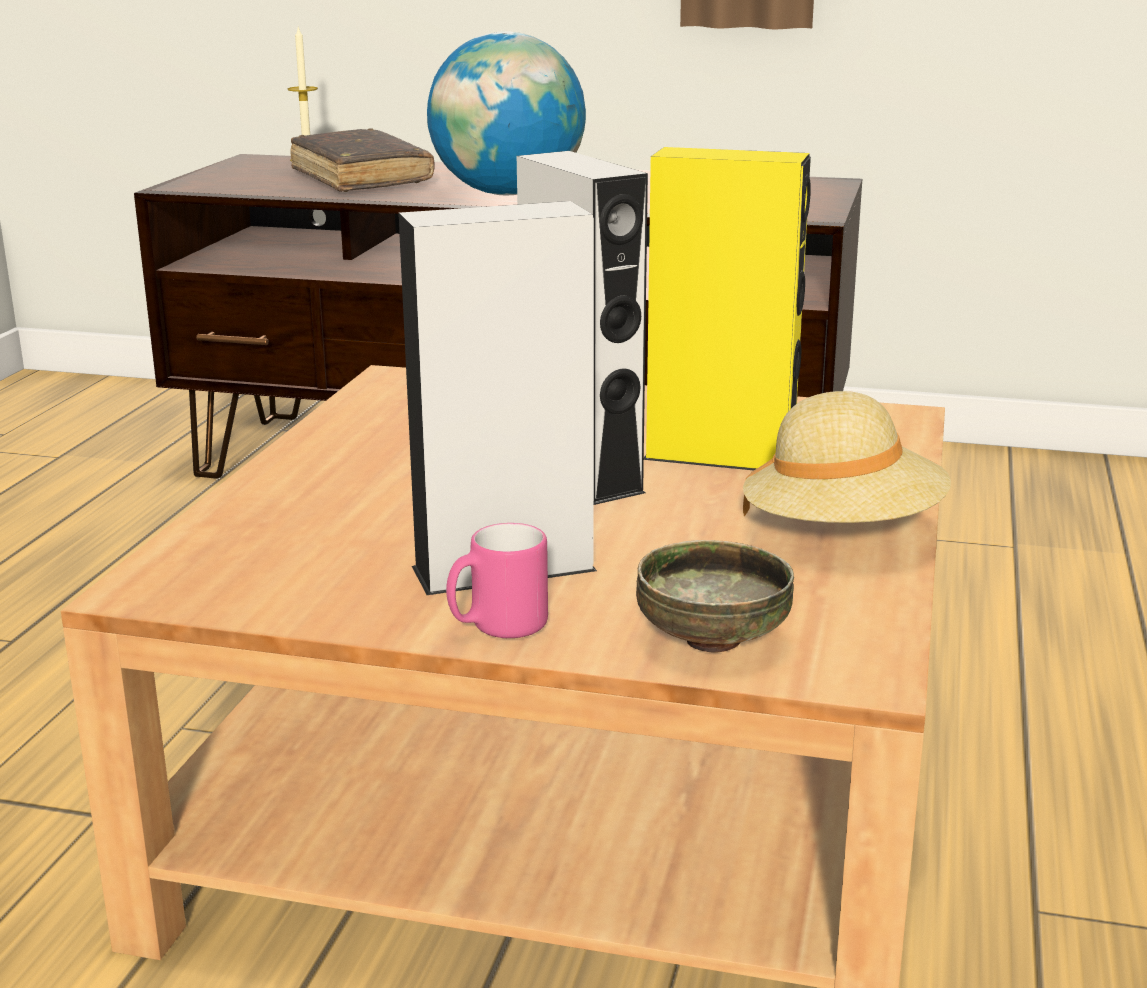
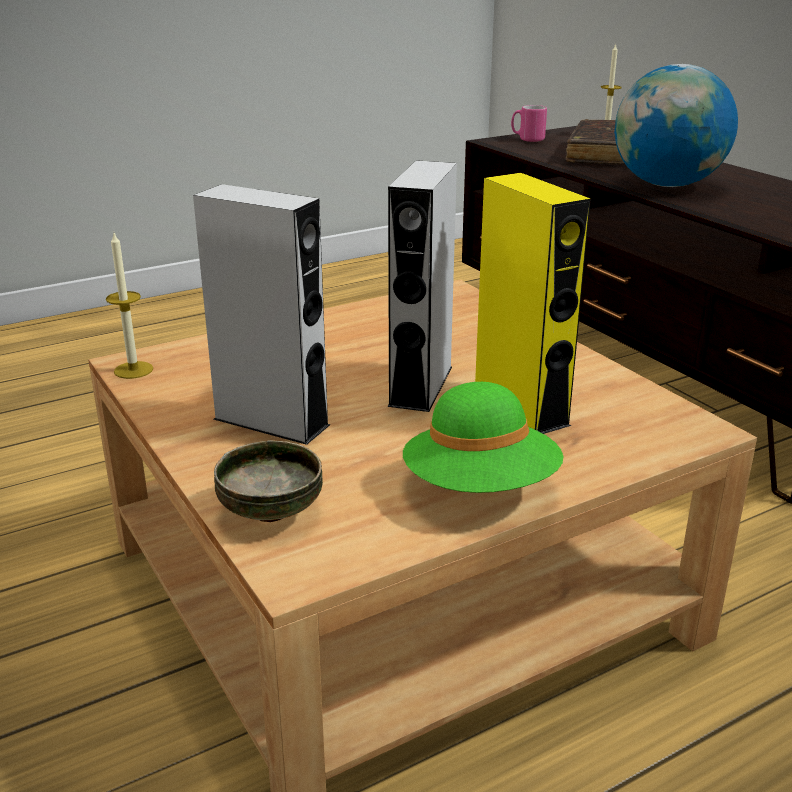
camera: 45 degrees right, 5 degrees up
pink mug [446,523,548,638] -> pink mug moved to [511,105,547,142]
beige hat [743,391,951,523] -> green hat [403,382,563,493]
none -> candle [106,233,153,379]

